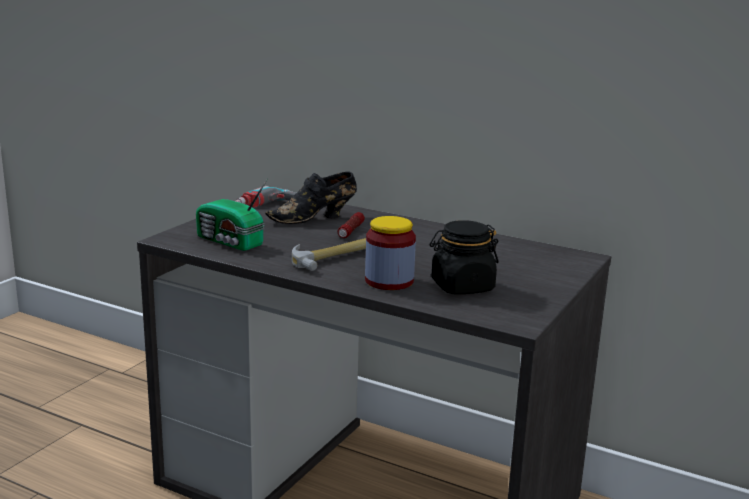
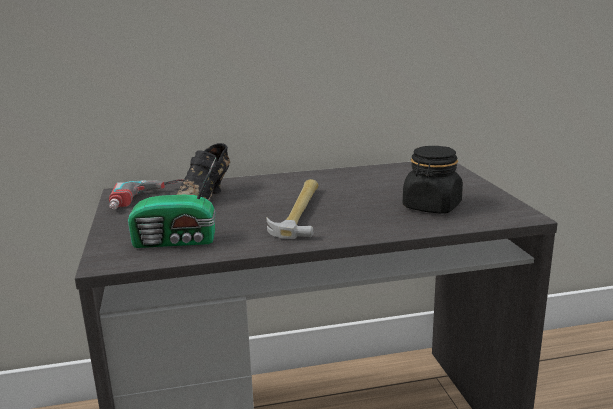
camera: 40 degrees left, 0 degrees up
flashlight [338,212,365,238] -> none
jar [365,216,416,290] -> none

